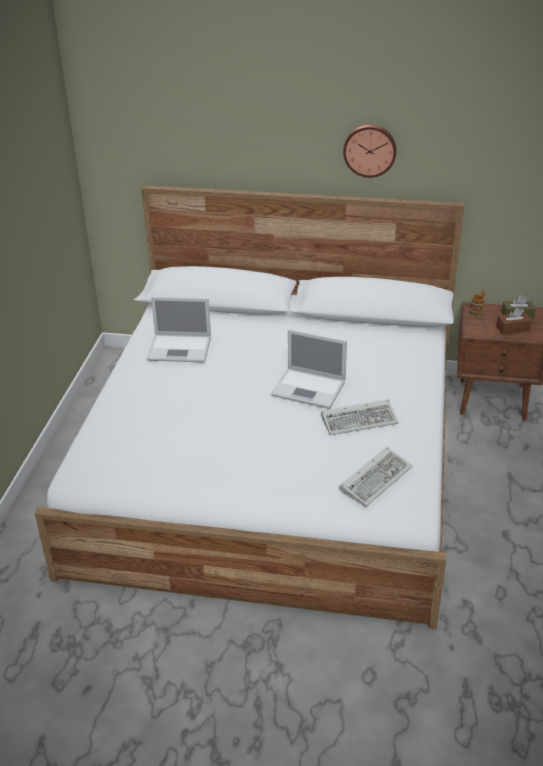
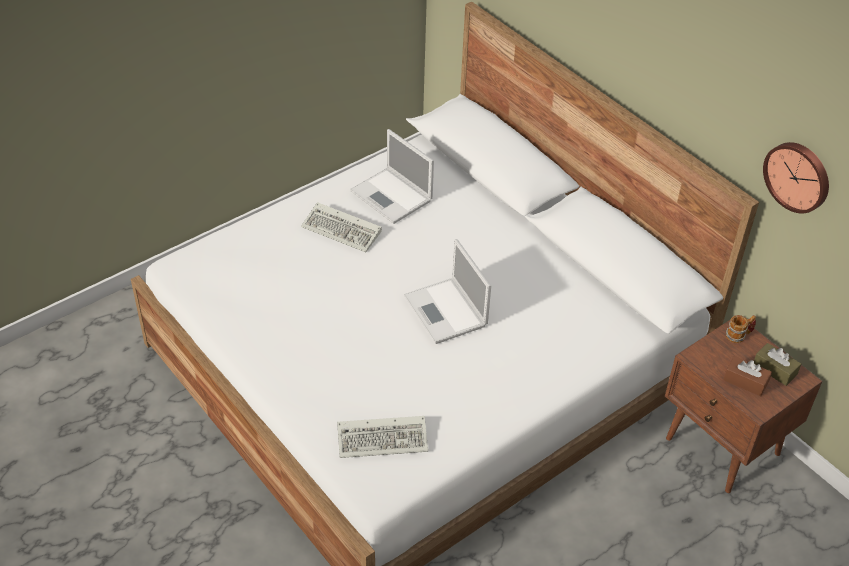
camera: 40 degrees right, 10 degrees up
keyboard [321,399,399,435] -> keyboard moved to [301,202,382,252]
wall clock [343,125,396,178] -> wall clock moved to [763,142,829,213]

